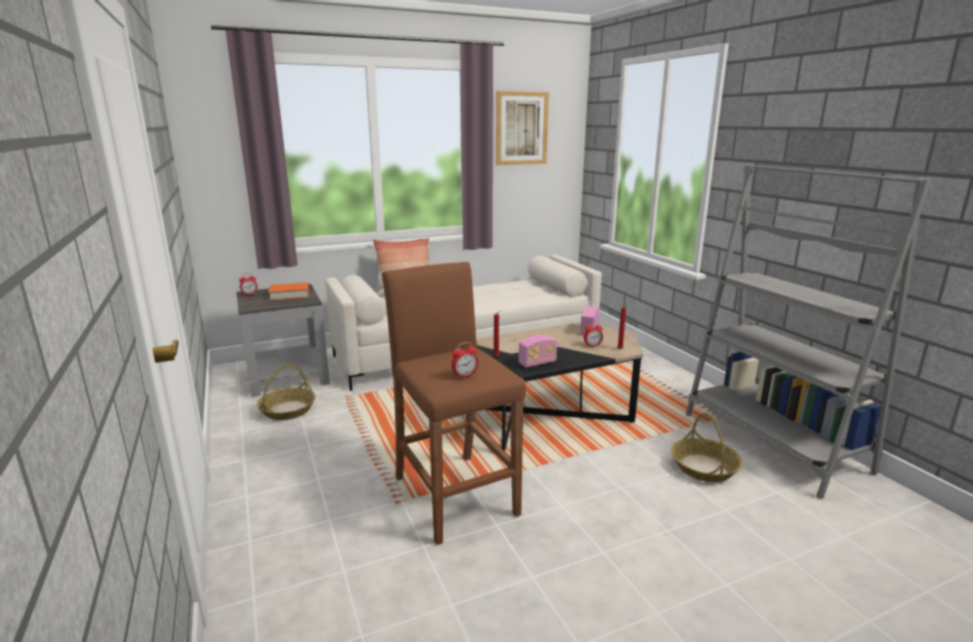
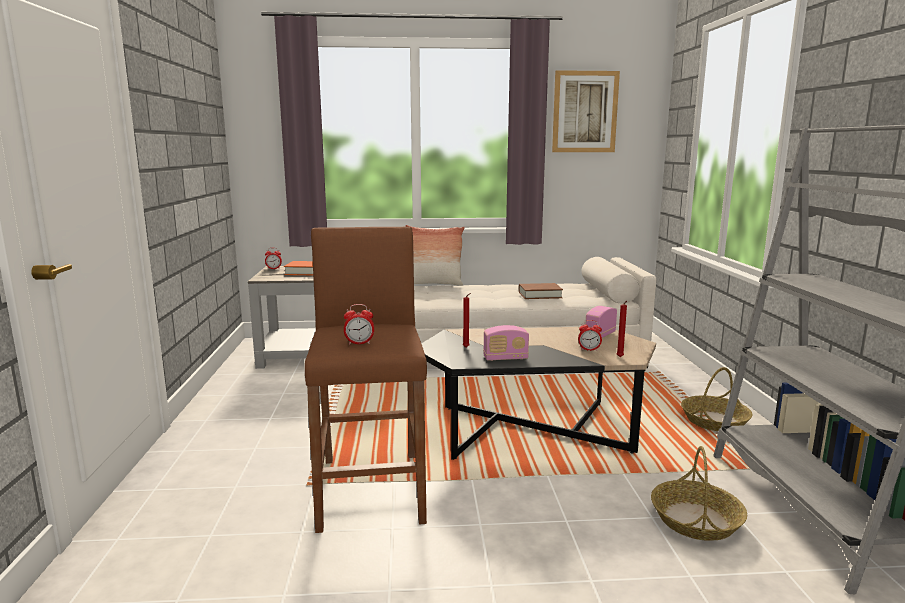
camera: 20 degrees right, 5 degrees down
basket [257,365,316,420] -> basket moved to [681,367,752,431]
none -> brown book [519,283,563,299]

